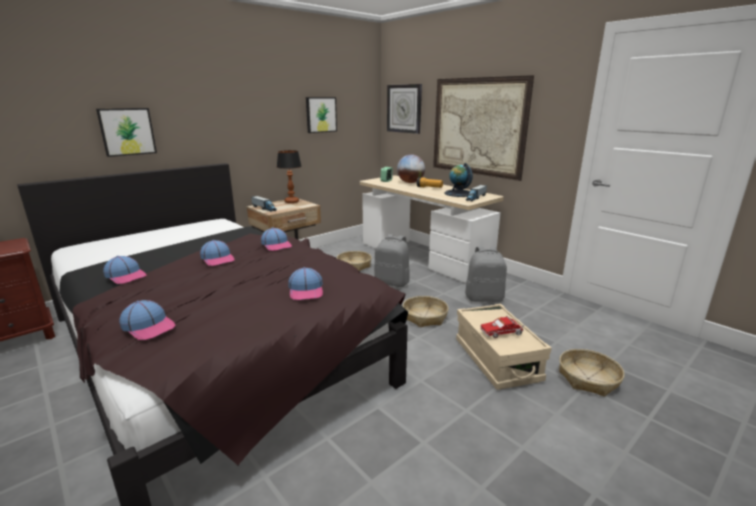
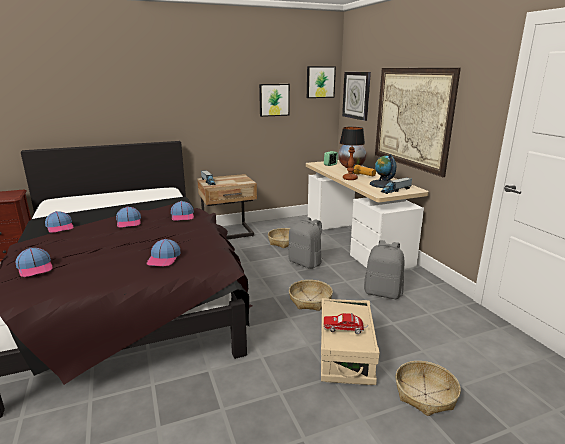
camera: 20 degrees right, 0 degrees up
picture [96,108,157,157] -> picture moved to [307,66,336,98]
table lamp [277,150,302,203] -> table lamp moved to [340,127,365,180]

